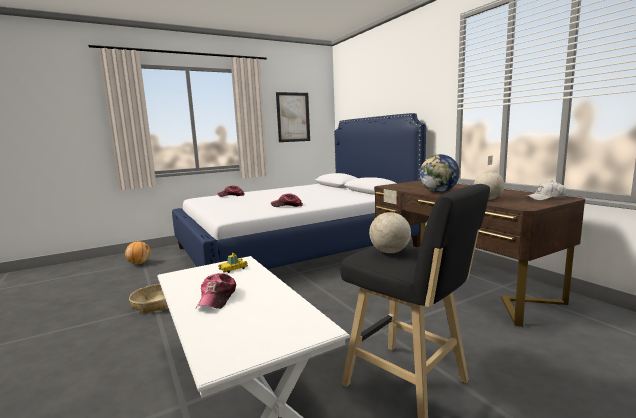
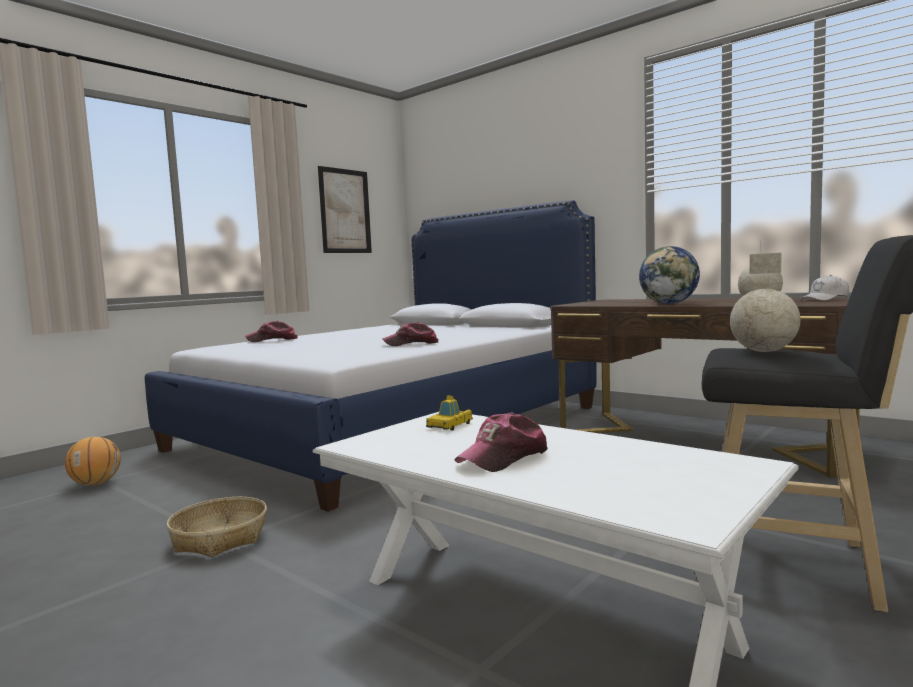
camera: 20 degrees left, 5 degrees down
cap [196,273,236,309] -> cap turned 60 degrees clockwise [455,412,548,472]

